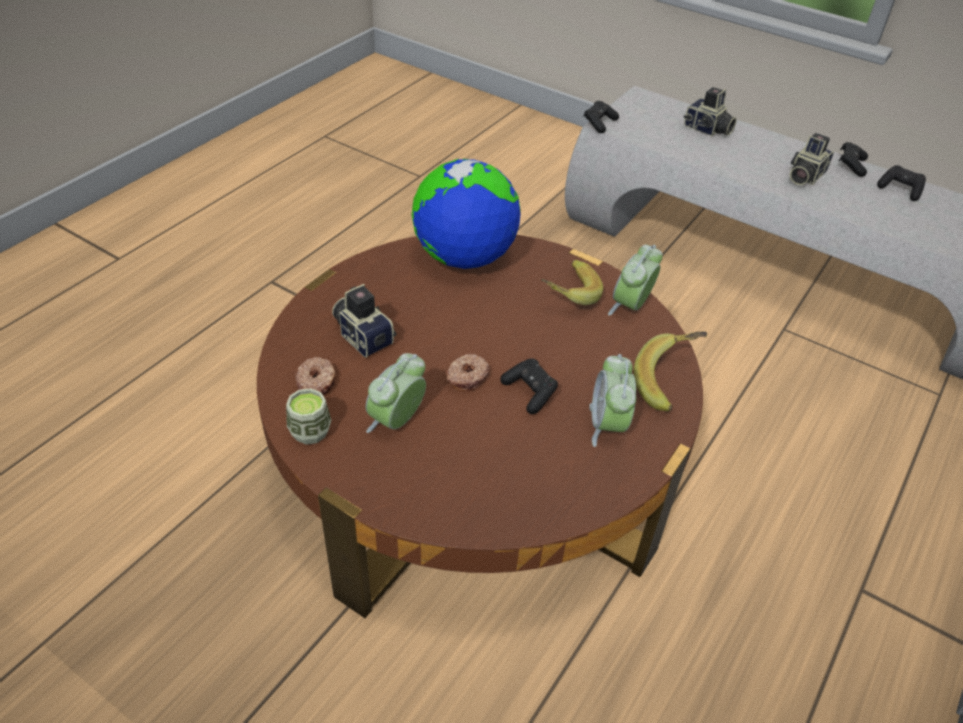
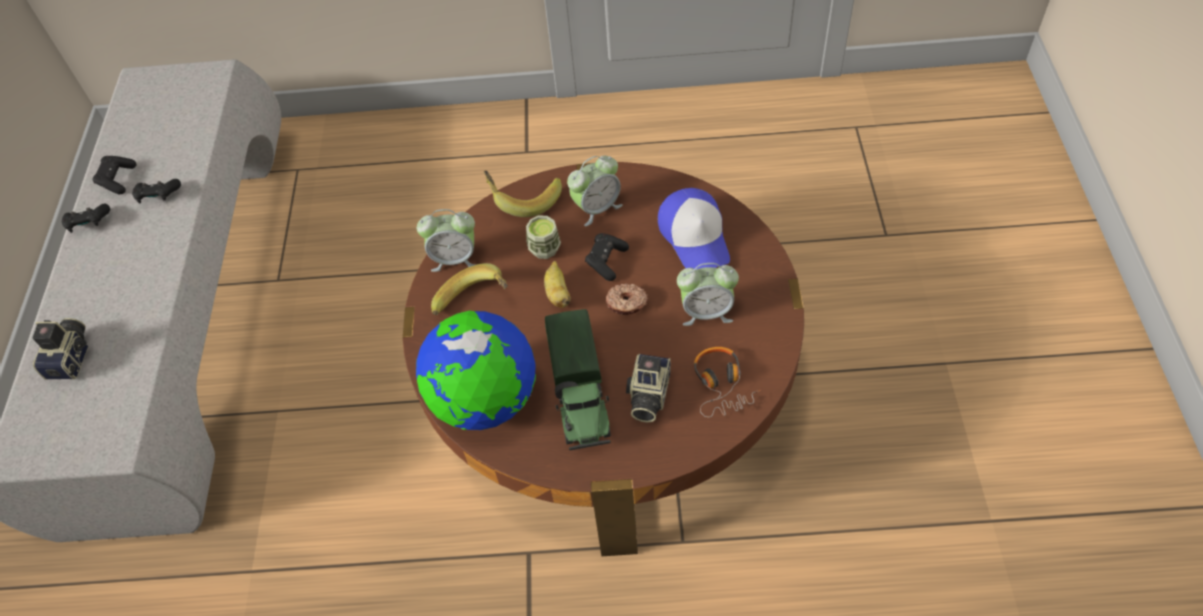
camera: 120 degrees left, 10 degrees up
cup [286,388,331,445] -> cup moved to [526,216,561,259]
donut [295,357,335,395] -> headphones [694,347,761,417]
black game controller [583,101,619,133] -> black game controller moved to [132,179,181,204]
camera [790,133,834,185] -> none
none -> banana [544,261,571,308]
none -> toy truck [545,309,611,451]
none -> cap [658,188,730,269]

